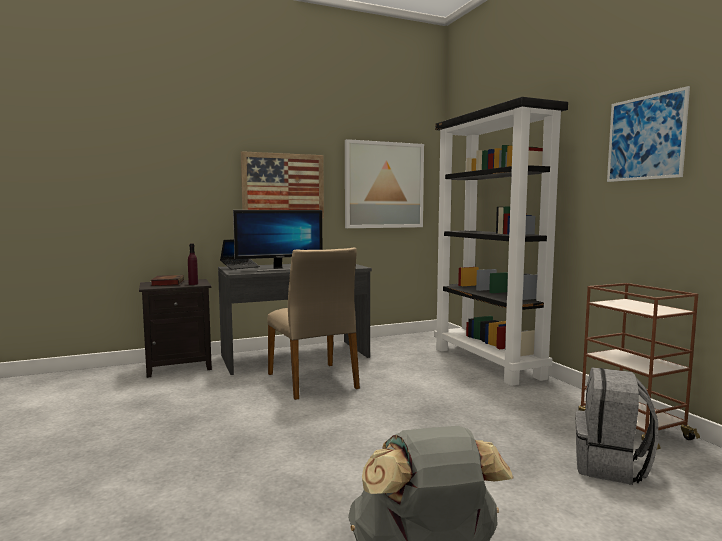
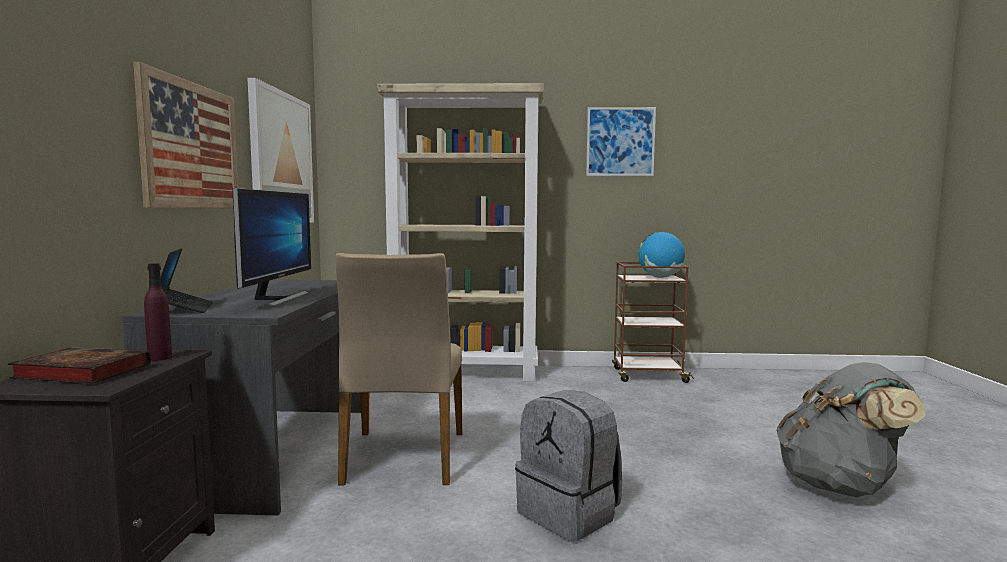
camera: 65 degrees left, 0 degrees up
beige chair [268,247,360,400] -> beige chair turned 90 degrees clockwise [336,253,463,485]
black bookcase [434,97,568,386] -> beige bookcase [378,83,544,381]
grey backpack [575,367,659,485] -> grey backpack moved to [515,390,622,541]
none -> globe [638,232,685,278]

